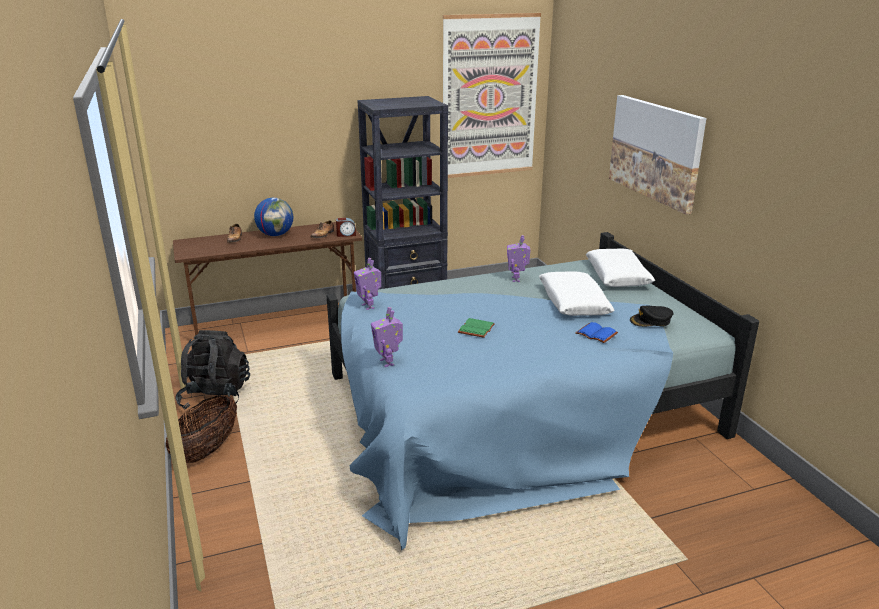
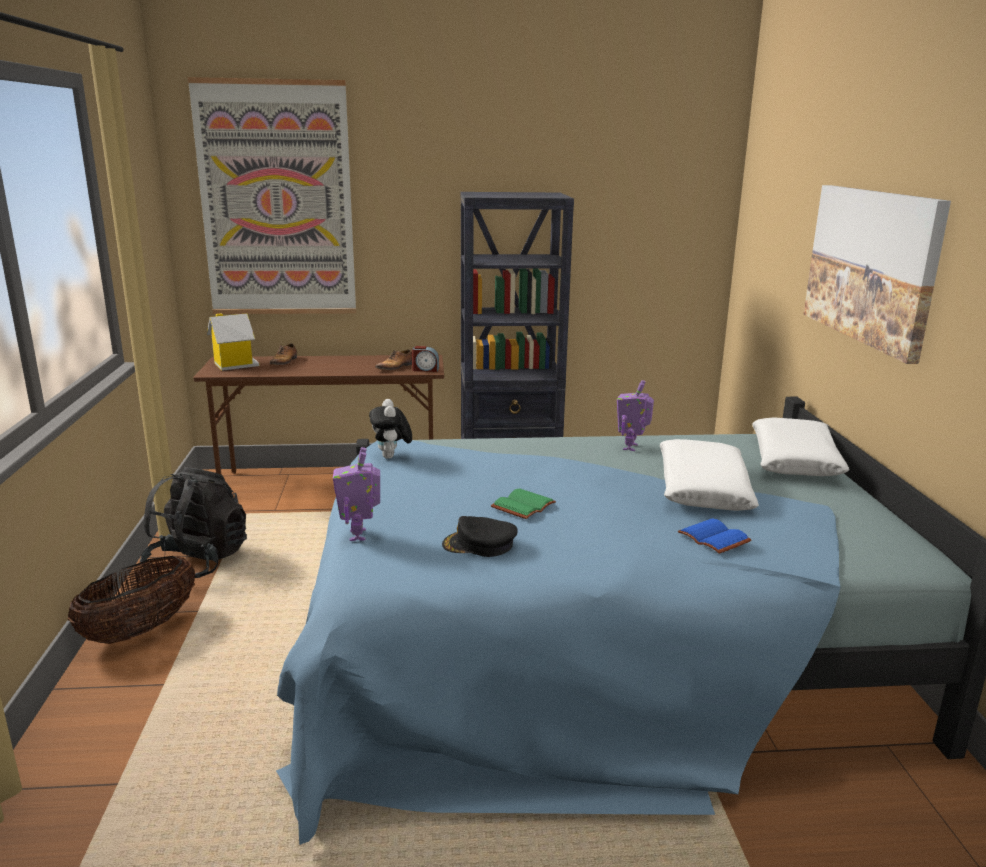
camera: 15 degrees right, 5 degrees down
globe [254,198,293,236] -> none
toy robot [354,258,381,310] -> plush toy [369,399,412,459]
picture [443,13,541,178] -> picture moved to [188,77,356,314]
black cap [630,306,674,327] -> black cap moved to [442,516,518,557]
none -> toy house [207,313,260,371]

